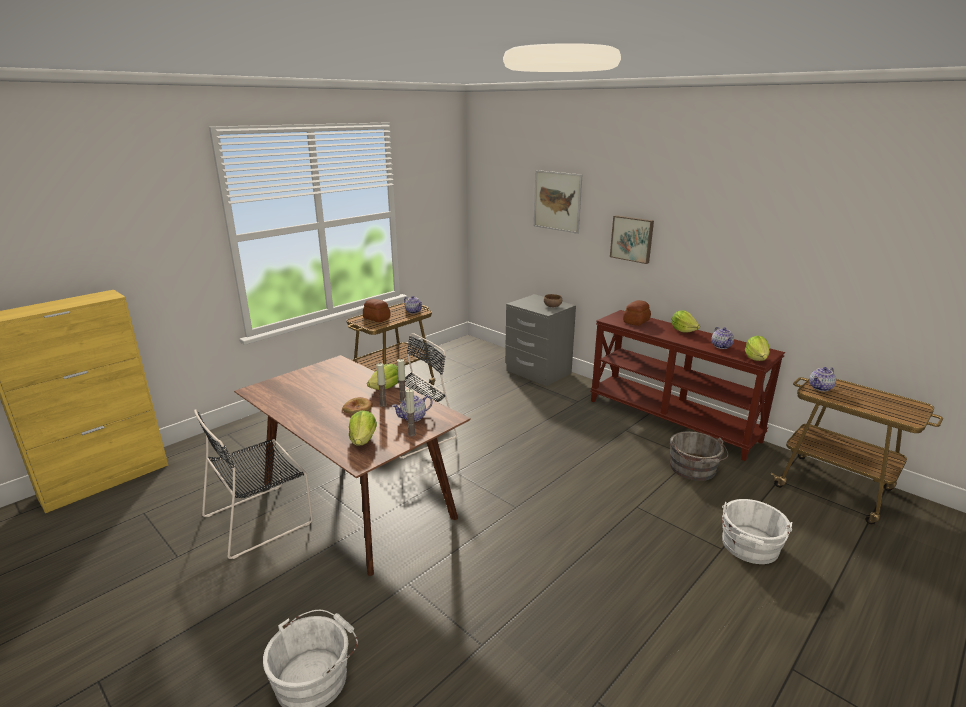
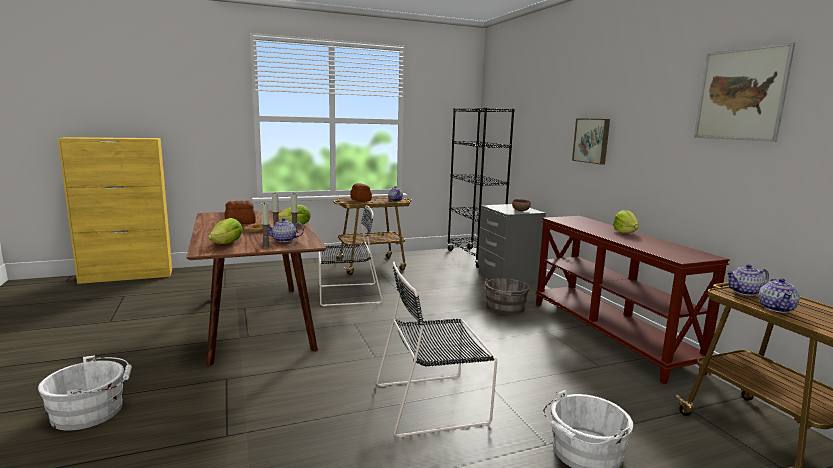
camera: 25 degrees right, 10 degrees down
black chair [194,409,313,559] -> black chair moved to [376,262,497,438]
picture [534,170,583,234] -> picture moved to [694,42,795,142]
bread [623,300,651,326] -> bread moved to [225,201,256,224]
grey bucket [670,431,728,481] -> grey bucket moved to [484,278,530,315]
teapot [711,327,734,349] -> teapot moved to [759,278,799,313]
lettuce [745,336,770,361] -> none
none -> black bookcase [447,108,515,268]

